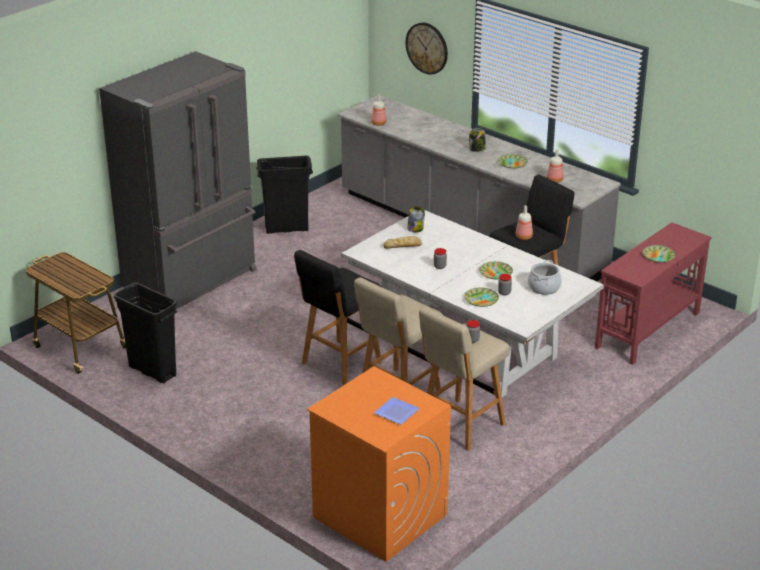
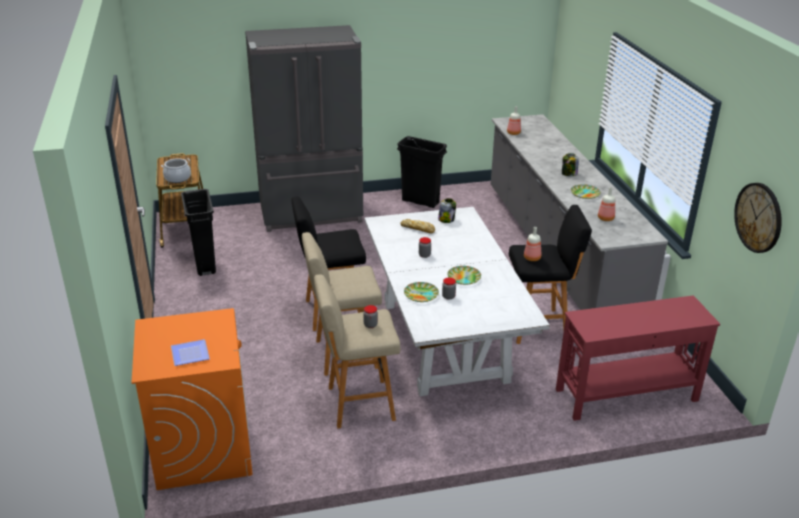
camera: 35 degrees right, 0 degrees up
wall clock [406,23,448,74] -> wall clock moved to [734,183,782,253]
cooking pot [528,260,562,295] -> cooking pot moved to [161,158,191,183]
plate [643,245,676,263] -> none

